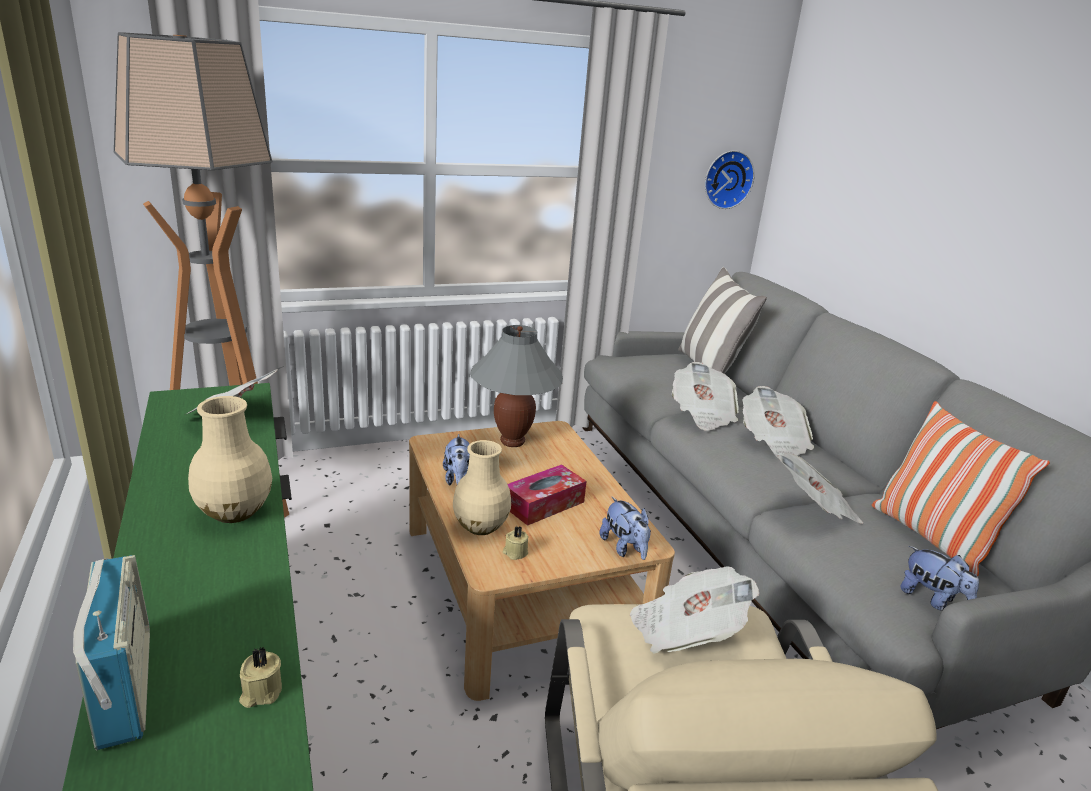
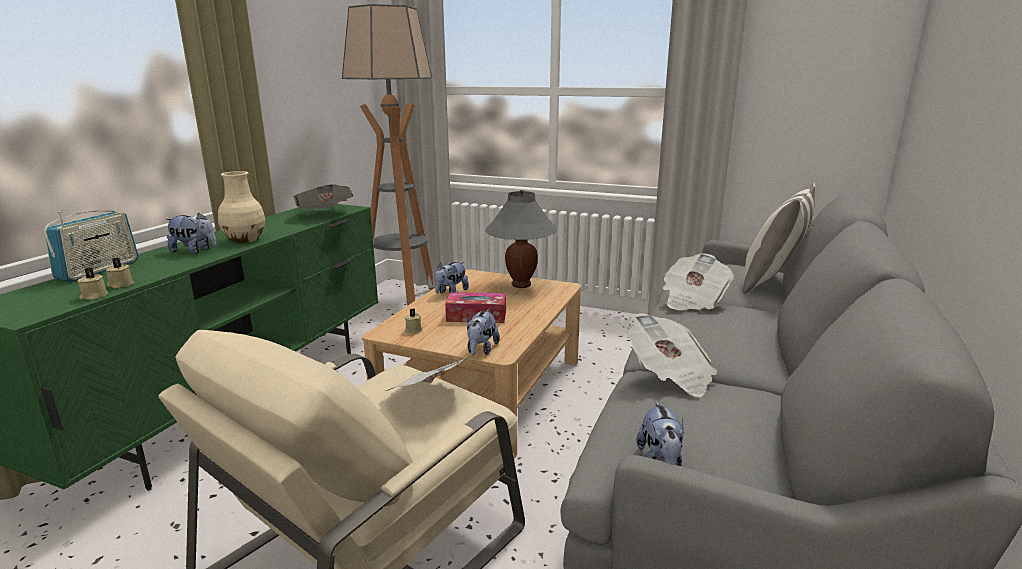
camera: 45 degrees right, 5 degrees down
beige vase [453,440,511,535] -> none
wall clock [705,150,755,209] -> none
newspaper [742,386,814,459] -> none
pillow [872,401,1050,577] -> none
none -> beige candle [77,267,108,300]
none -> plush toy [166,212,217,254]

